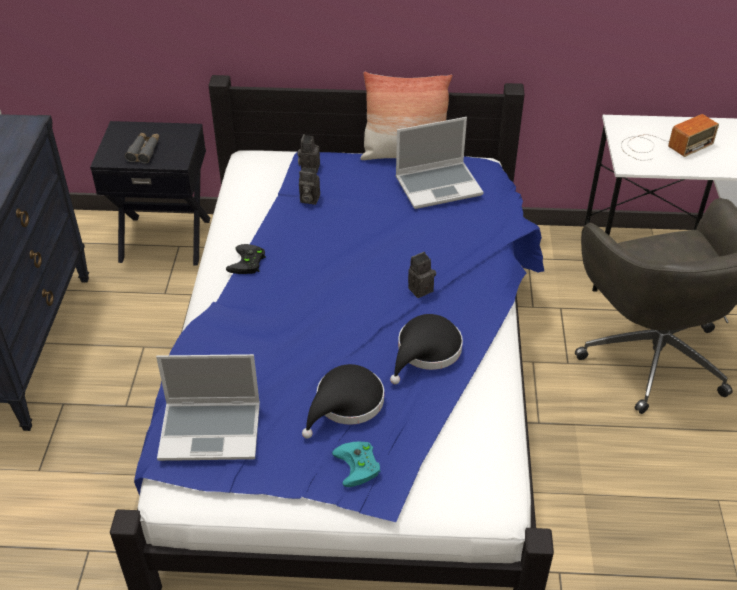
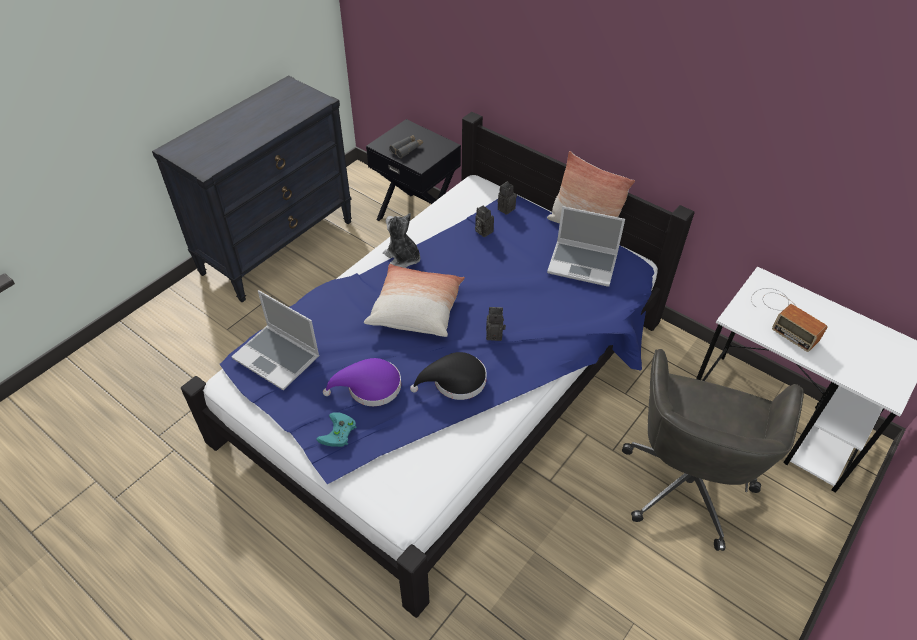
camera: 35 degrees right, 5 degrees up
black game controller [226,244,266,274] -> plush toy [383,213,420,268]
black hat [302,364,384,438] -> purple hat [323,358,401,406]
radio [621,114,719,161] -> radio turned 45 degrees clockwise [751,288,827,352]
none -> pillow [364,264,465,337]

